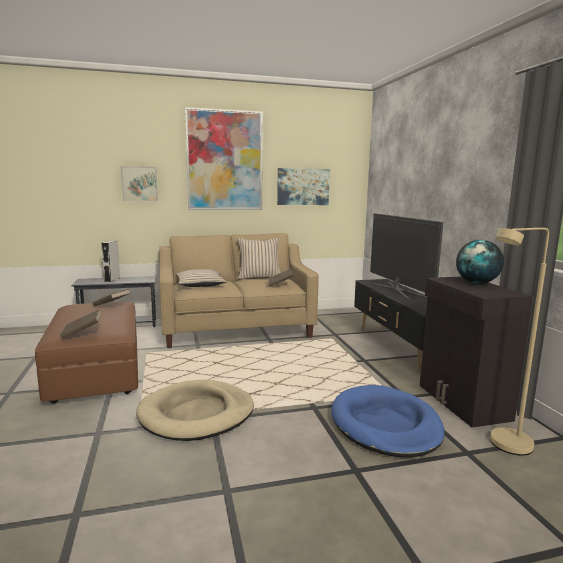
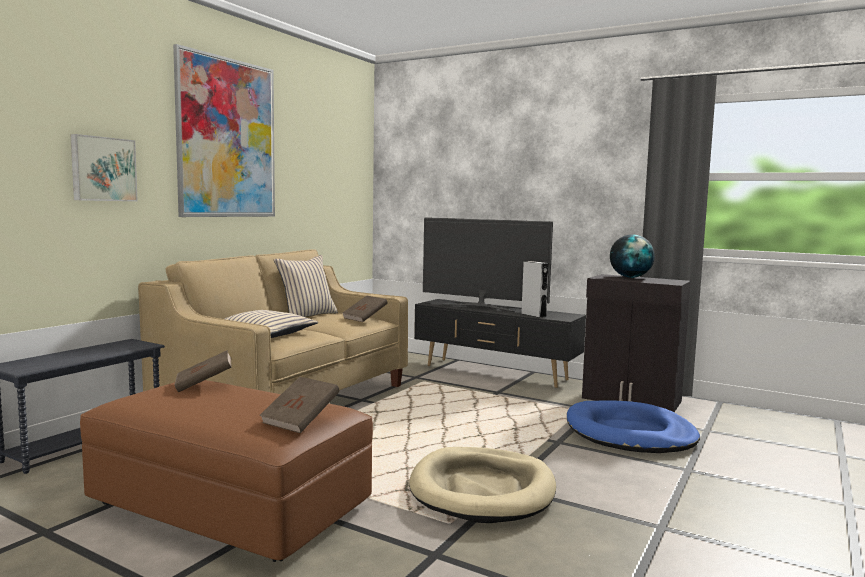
camera: 45 degrees left, 5 degrees down
grey speaker [101,241,120,282] -> grey speaker moved to [521,261,549,318]
picture [277,168,330,205] -> none
beige floor lamp [490,228,549,456] -> none

